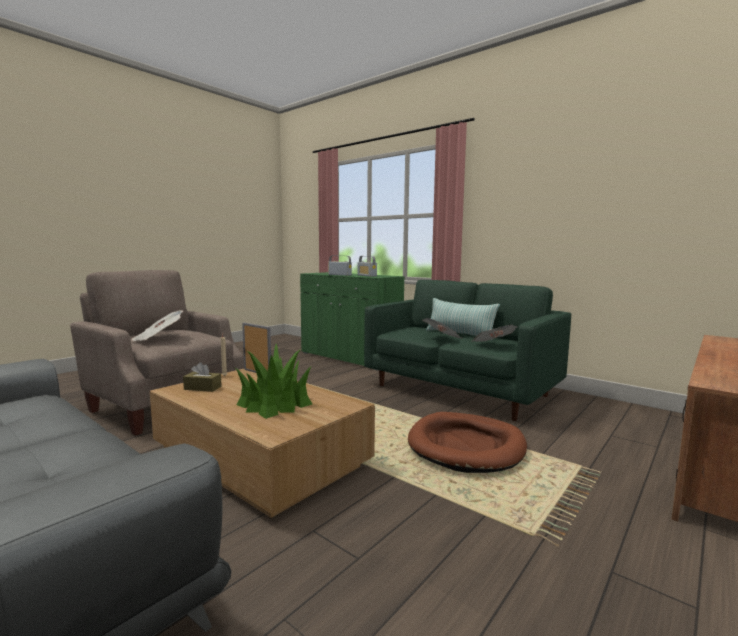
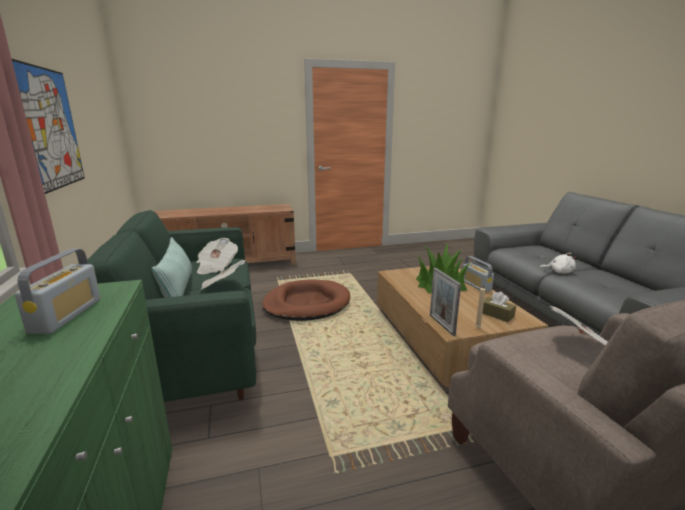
camera: 145 degrees left, 10 degrees up
radio [328,256,352,276] -> radio moved to [462,256,494,292]
none -> picture [11,58,85,194]
none -> white plush toy [540,253,577,273]

